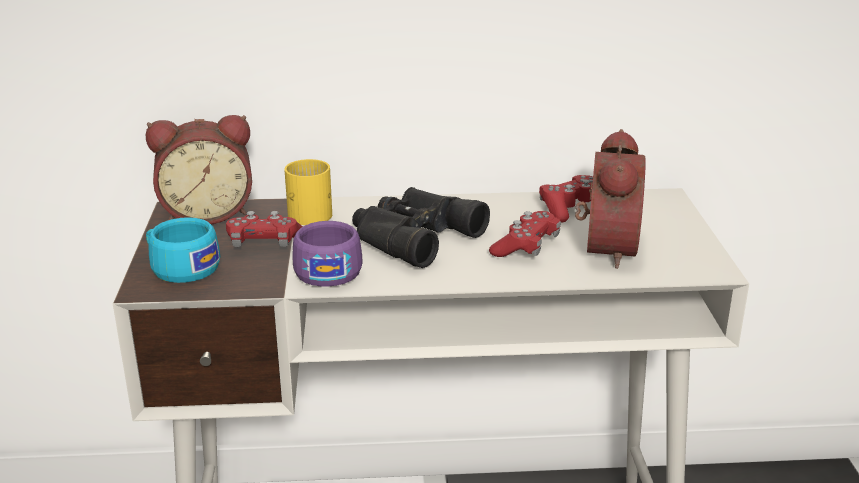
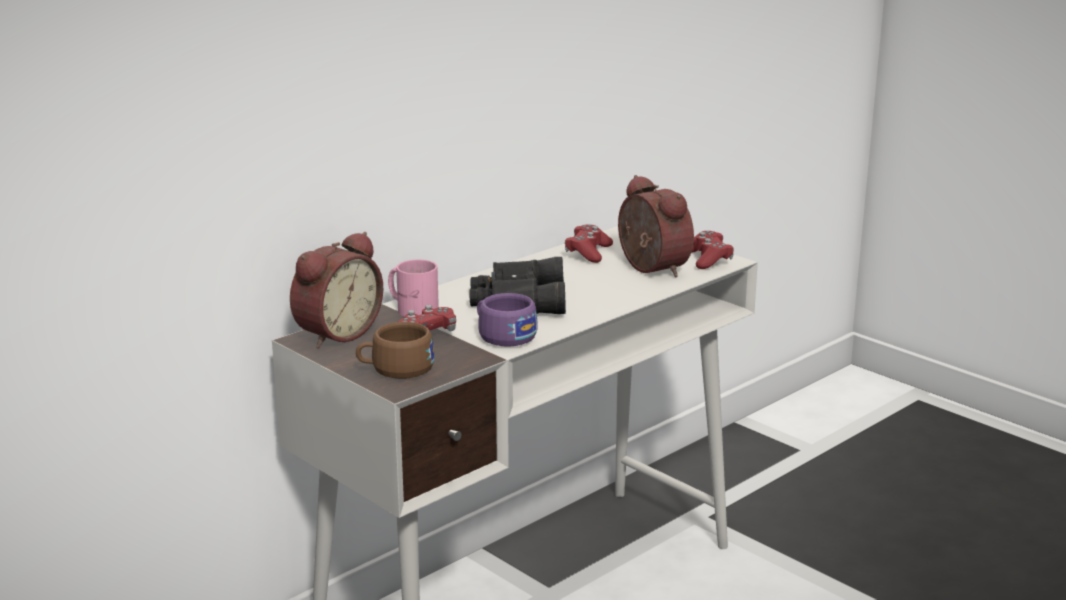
camera: 40 degrees left, 5 degrees down
turquoise cup [146,217,220,283] -> brown cup [356,322,435,379]
yellow mug [284,159,332,225] -> pink mug [388,260,439,317]
red game controller [489,211,561,257] -> red game controller moved to [691,231,734,269]

